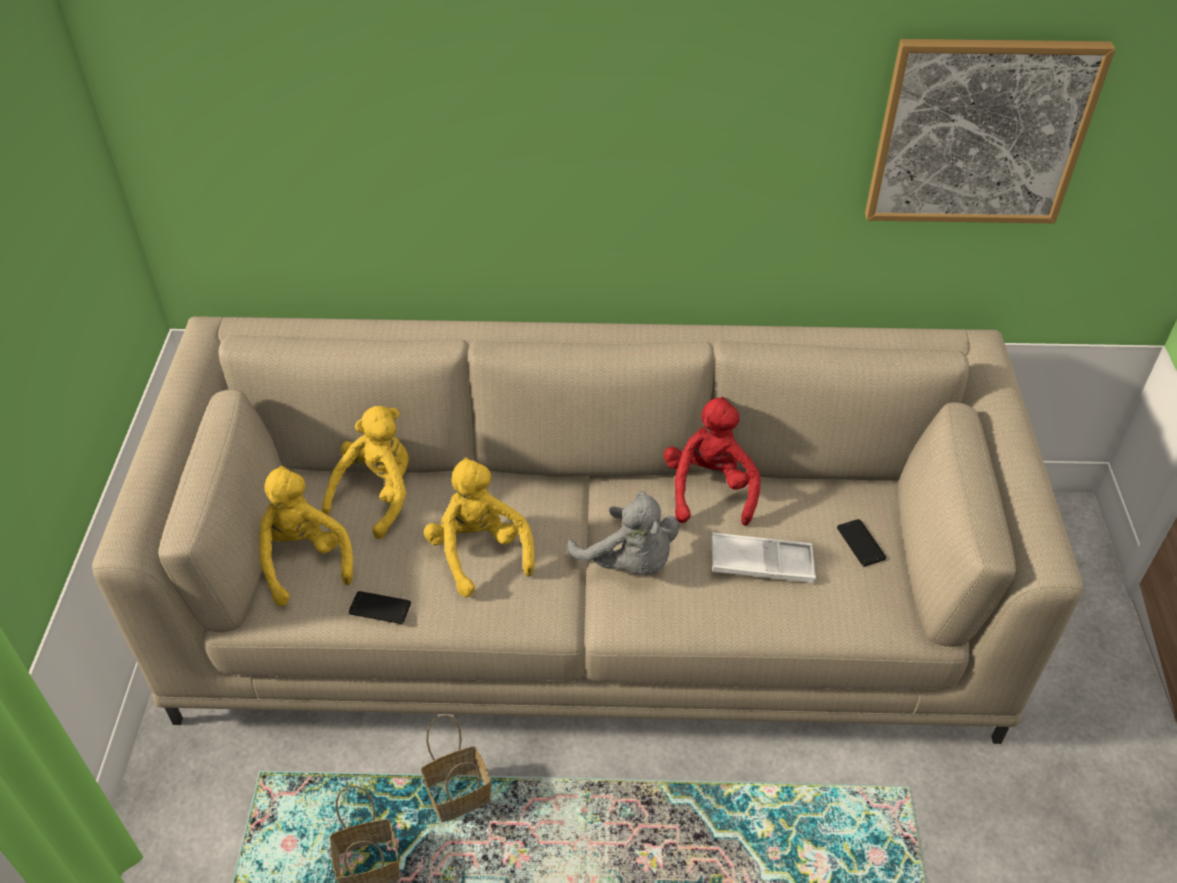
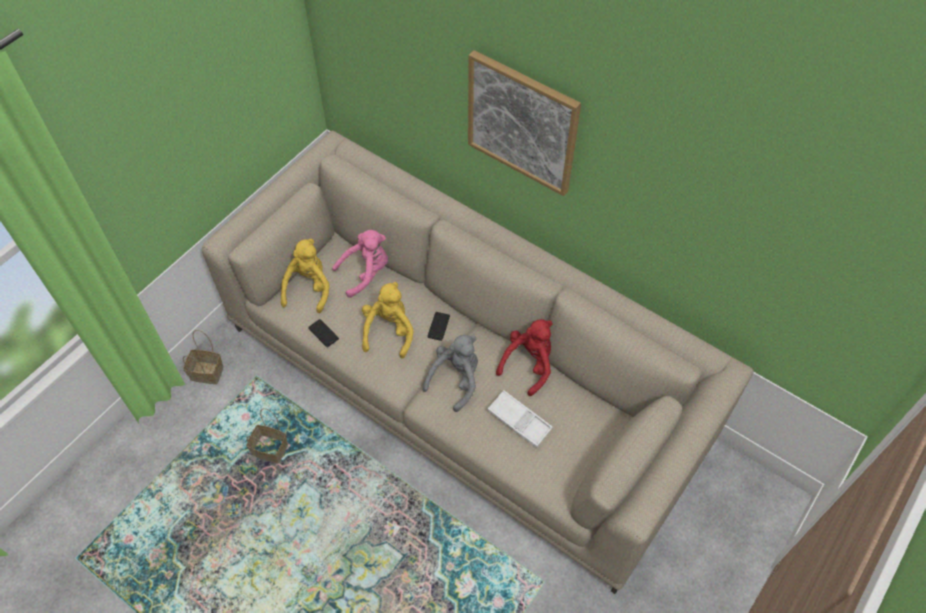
camera: 35 degrees right, 10 degrees up
yellow plush toy [322,406,409,539] -> pink plush toy [332,230,388,298]
basket [421,715,491,822] -> basket moved to [183,330,224,384]
grey plush toy [567,491,679,575] -> grey plush toy turned 135 degrees counterclockwise [422,335,478,412]
phone [837,519,886,566] -> phone moved to [427,312,450,341]
picture [865,39,1115,223] -> picture moved to [468,50,581,196]

